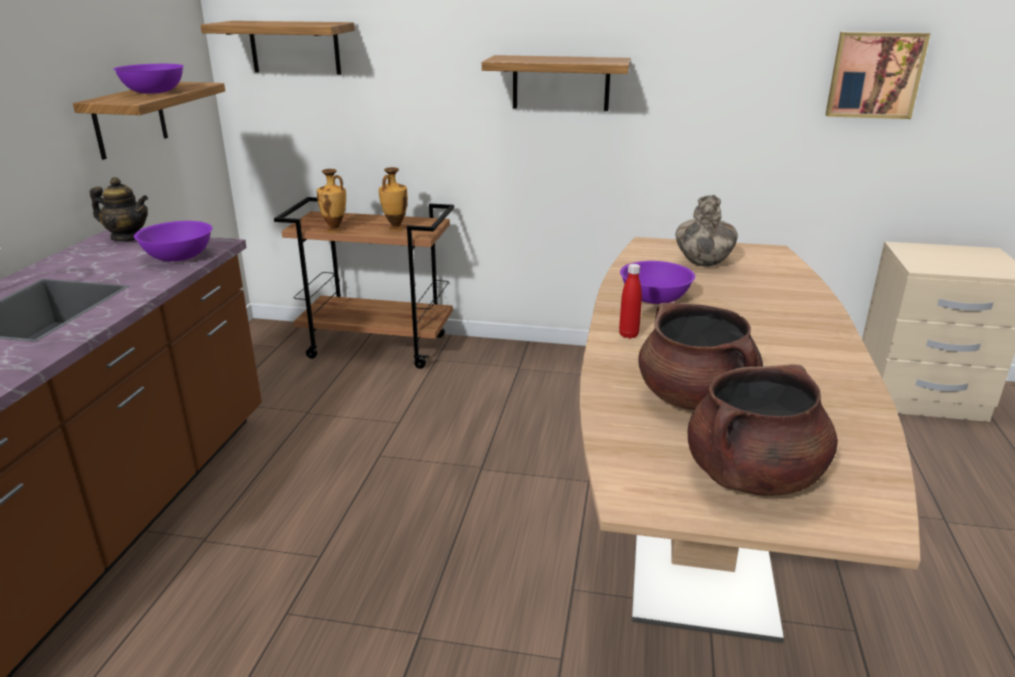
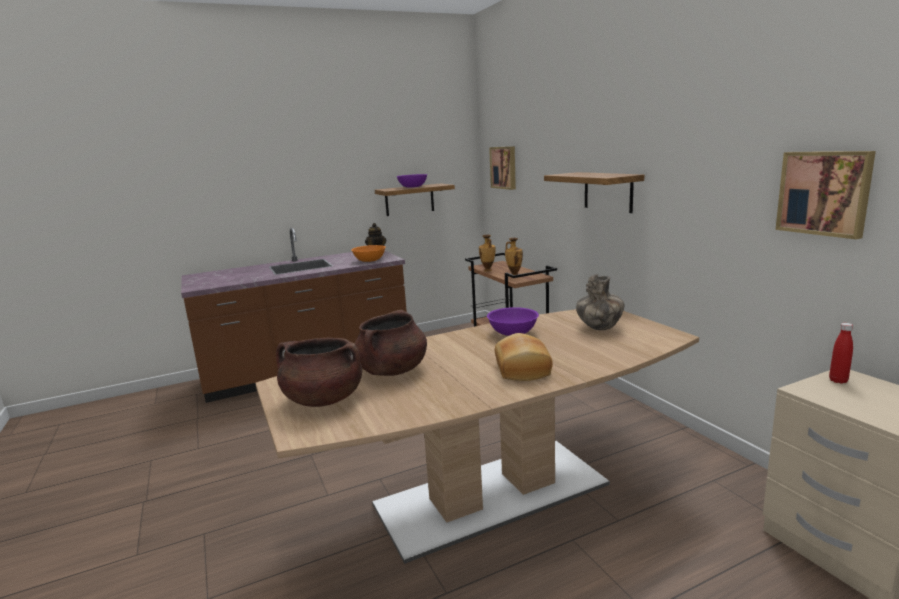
camera: 55 degrees right, 10 degrees down
purple bowl [134,221,212,261] -> orange bowl [351,245,386,262]
shelf [200,21,355,75] -> picture [489,146,516,190]
red bottle [619,264,642,339] -> red bottle moved to [829,323,853,384]
none -> bread [495,333,553,381]

